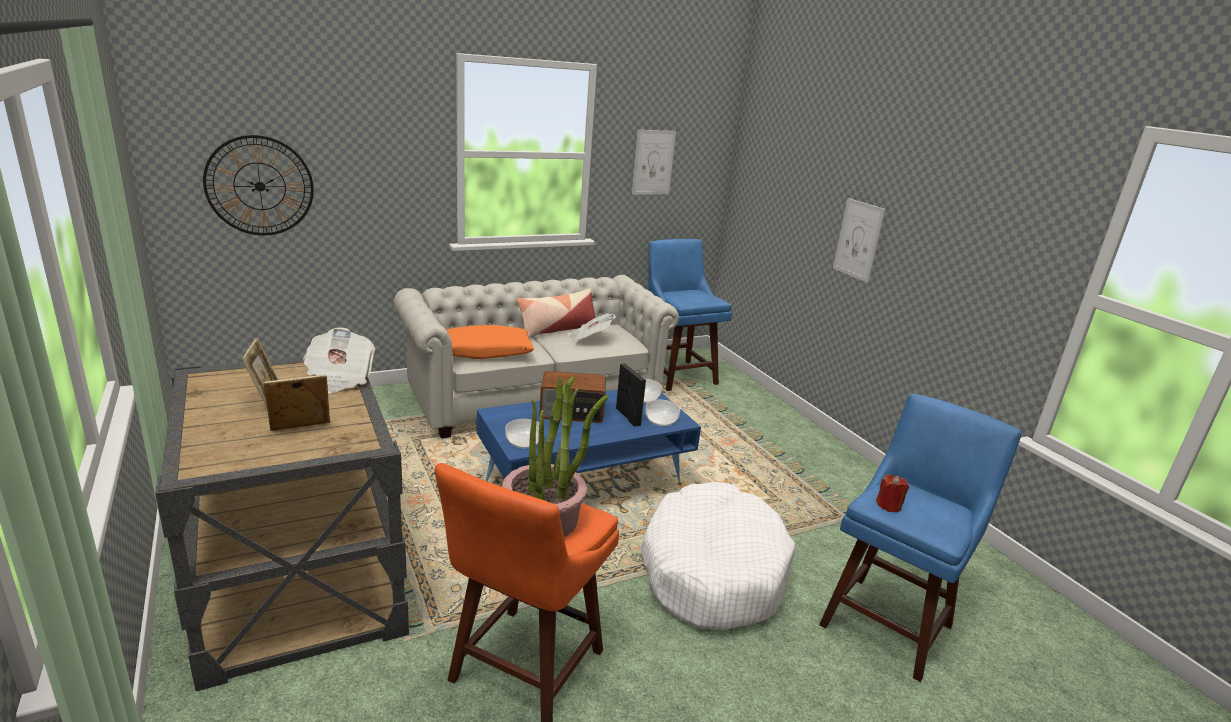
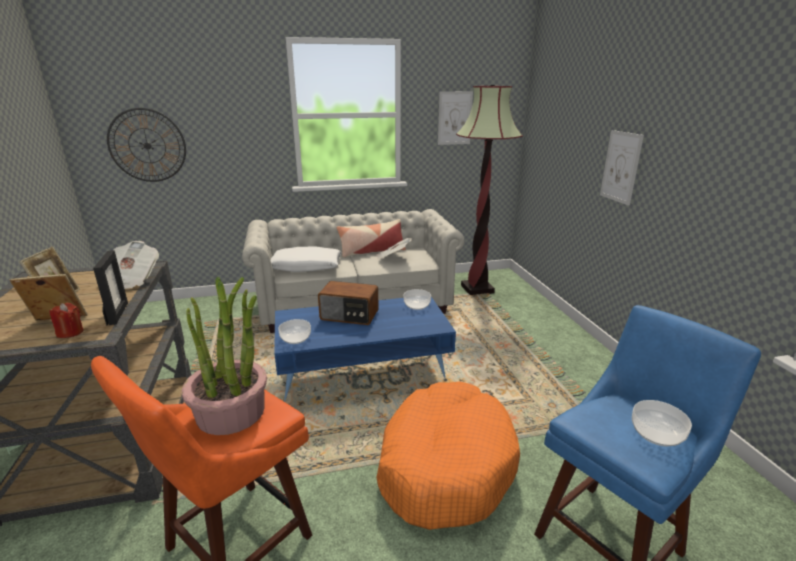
camera: 15 degrees right, 0 degrees up
orange pillow [447,325,534,359] -> white pillow [271,246,342,272]
picture frame [616,363,646,427] -> picture frame moved to [93,250,128,326]
white dog bed [641,482,796,631] -> orange dog bed [377,381,520,530]
bowl [645,400,680,426] -> bowl moved to [632,400,692,446]
blue stool [648,239,732,391] -> floor lamp [456,85,523,295]
red candle [876,474,909,512] -> red candle moved to [49,303,83,338]

